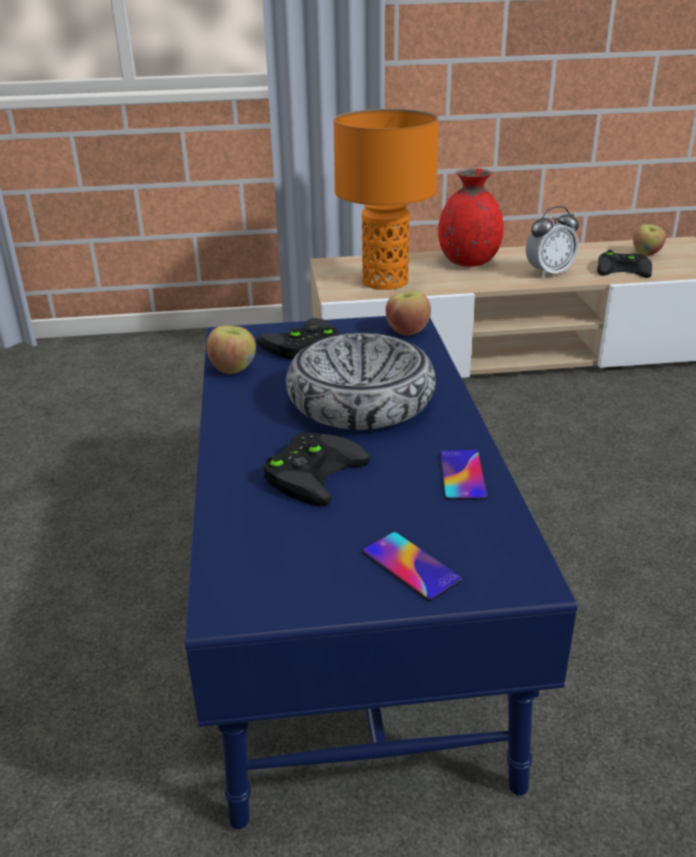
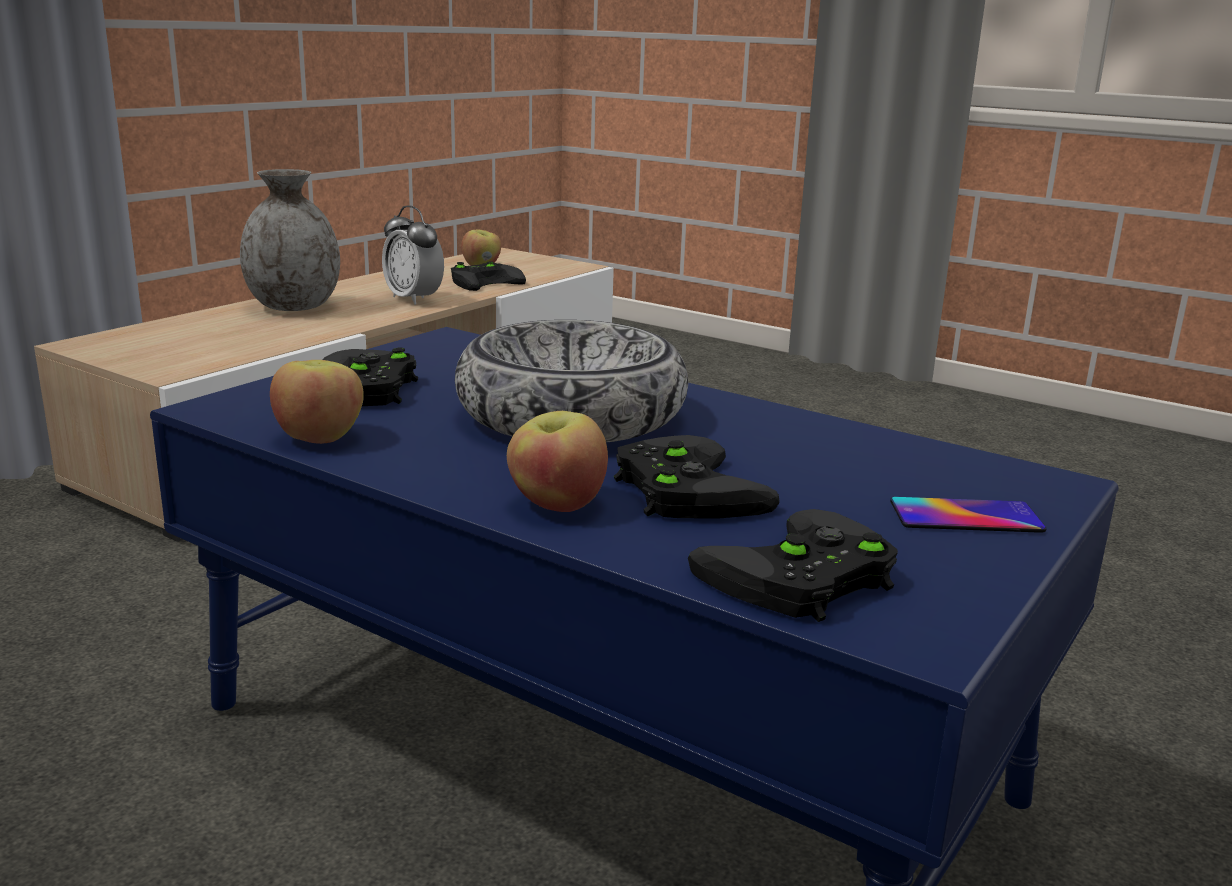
camera: 50 degrees left, 10 degrees down
orange table lamp [334,109,439,290] -> none
apple [386,291,431,336] -> apple moved to [507,411,608,512]
red vase [438,168,504,267] -> grey vase [240,169,340,311]
phone [440,450,488,500] -> none
alarm clock [526,206,579,278] -> alarm clock turned 120 degrees clockwise [382,205,444,305]
none -> black game controller [688,509,898,622]

